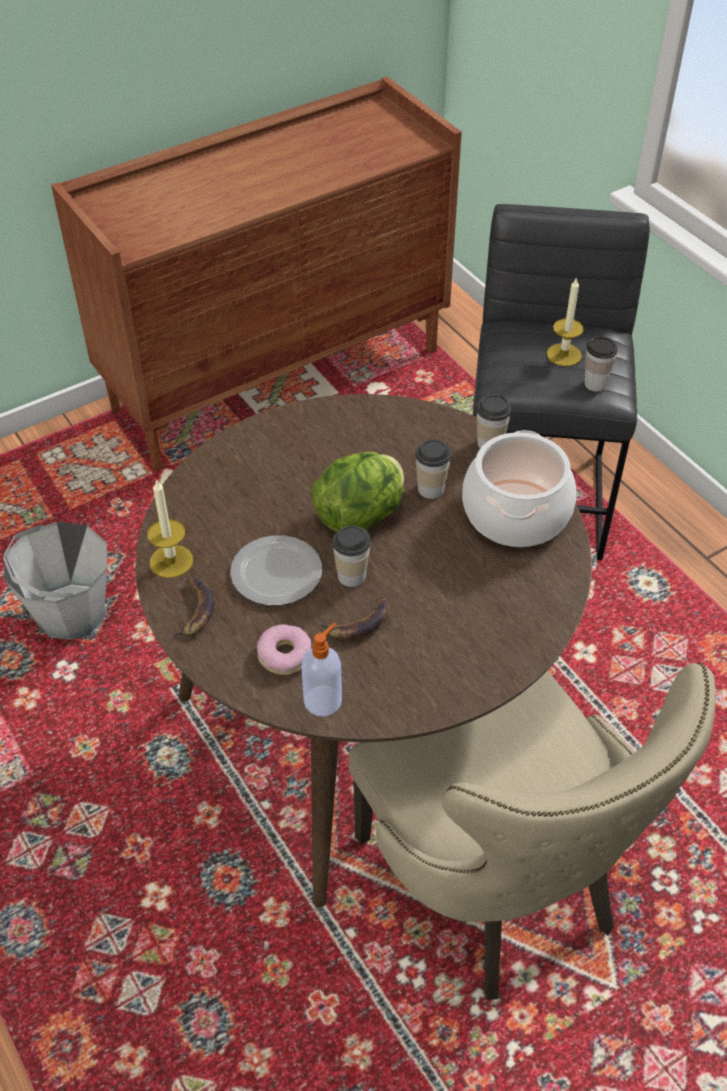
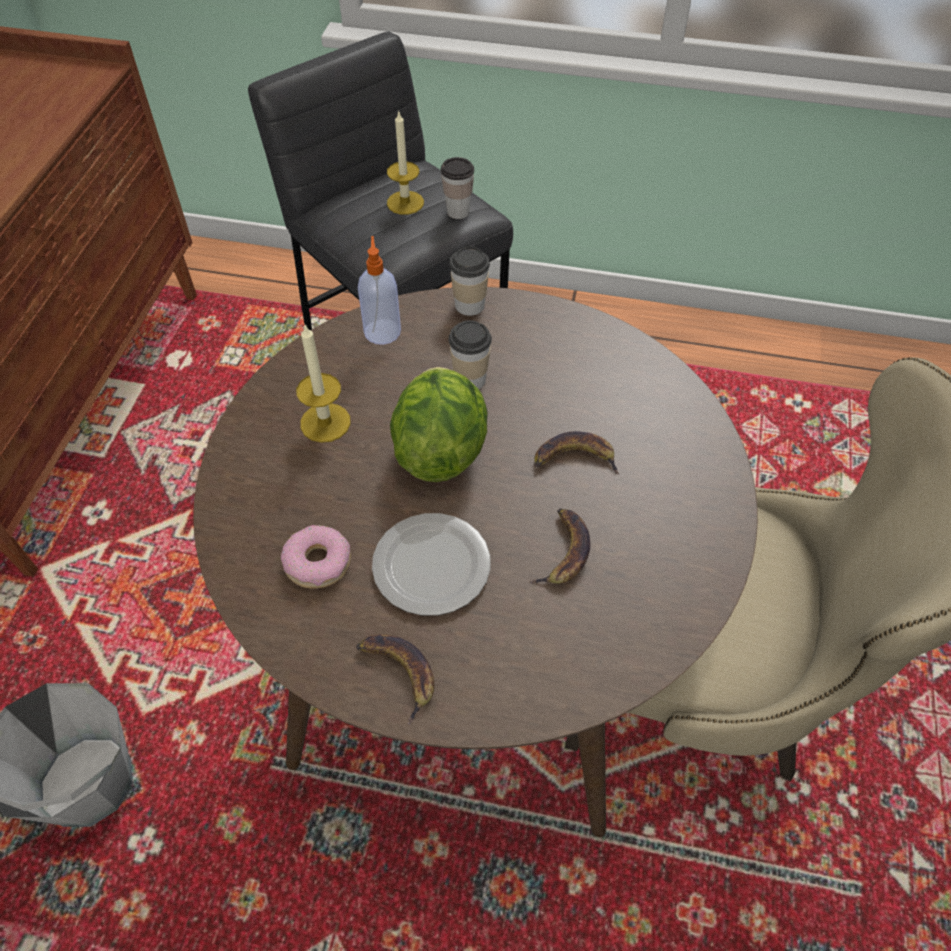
camera: 45 degrees left, 5 degrees up
candle [147,479,193,578] -> candle moved to [296,325,351,443]
donut [257,624,311,675] -> donut moved to [281,525,351,589]
soap dispenser [301,623,342,717] -> soap dispenser moved to [358,236,401,345]
cup [332,526,371,587] -> none
cooking pot [462,430,576,547] -> none
none -> banana [534,431,620,475]

